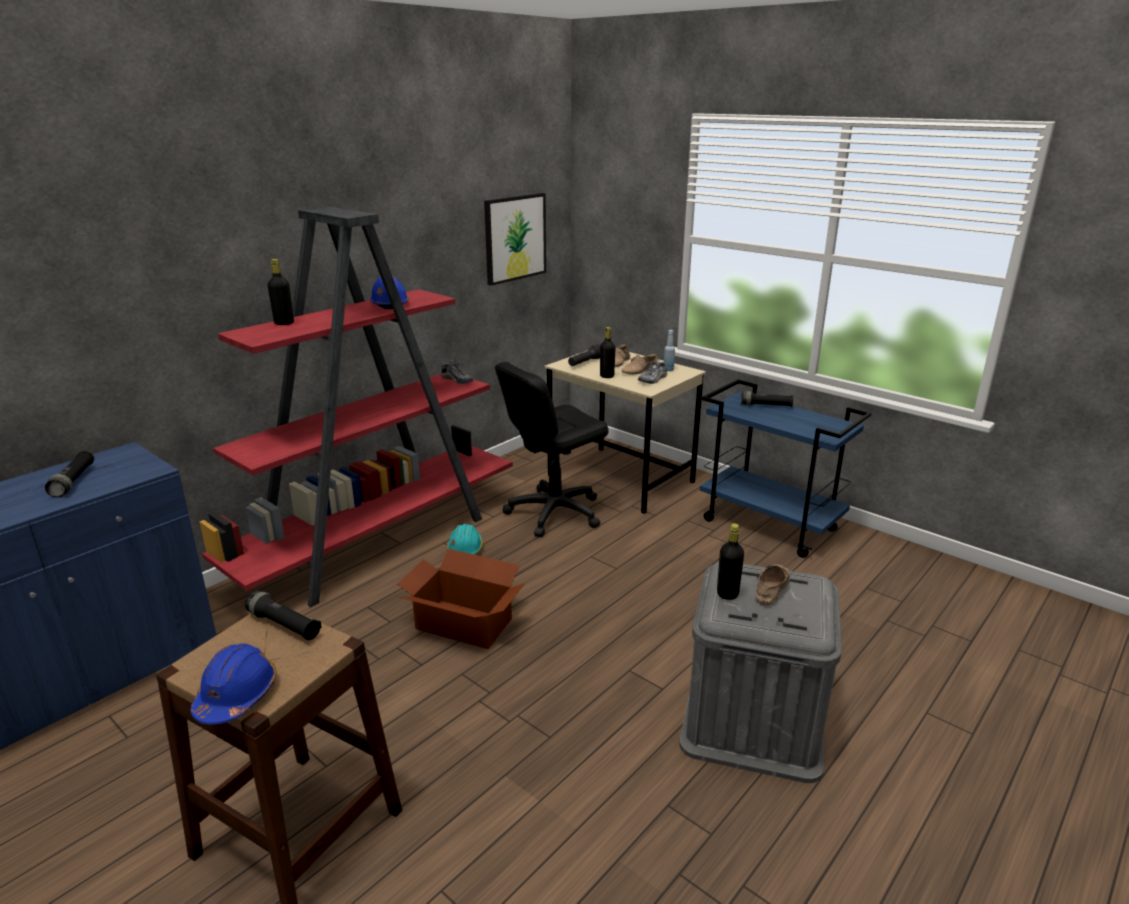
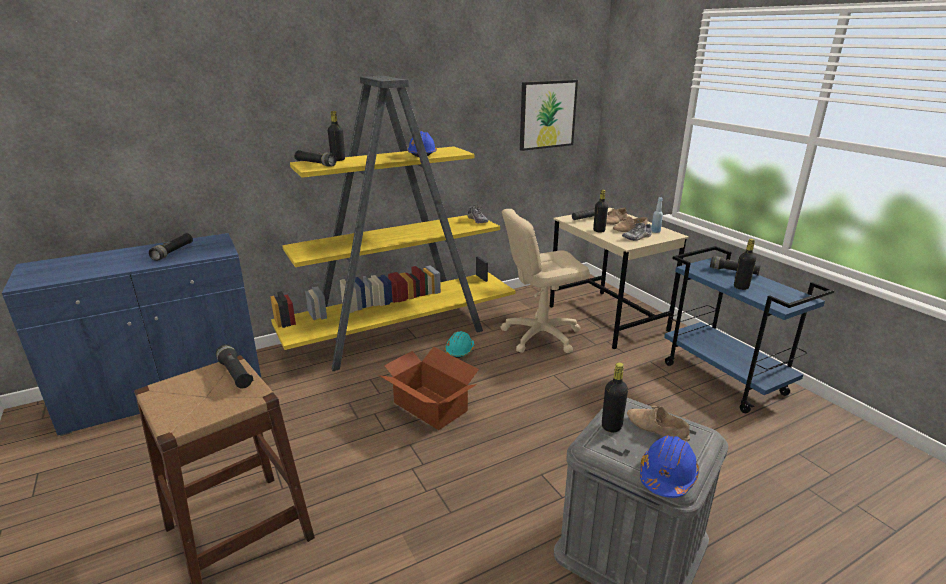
camera: 20 degrees right, 0 degrees up
blue hard hat [191,643,277,725] -> blue hard hat moved to [640,435,699,498]
red bookcase [199,206,513,607] -> yellow bookcase [270,76,516,371]
black office chair [495,362,609,537] -> beige office chair [500,209,590,353]
beige shoe [755,564,790,605] -> beige shoe turned 90 degrees counterclockwise [627,406,690,442]
none -> black flashlight [294,150,337,167]
none -> black bottle [734,239,756,290]

